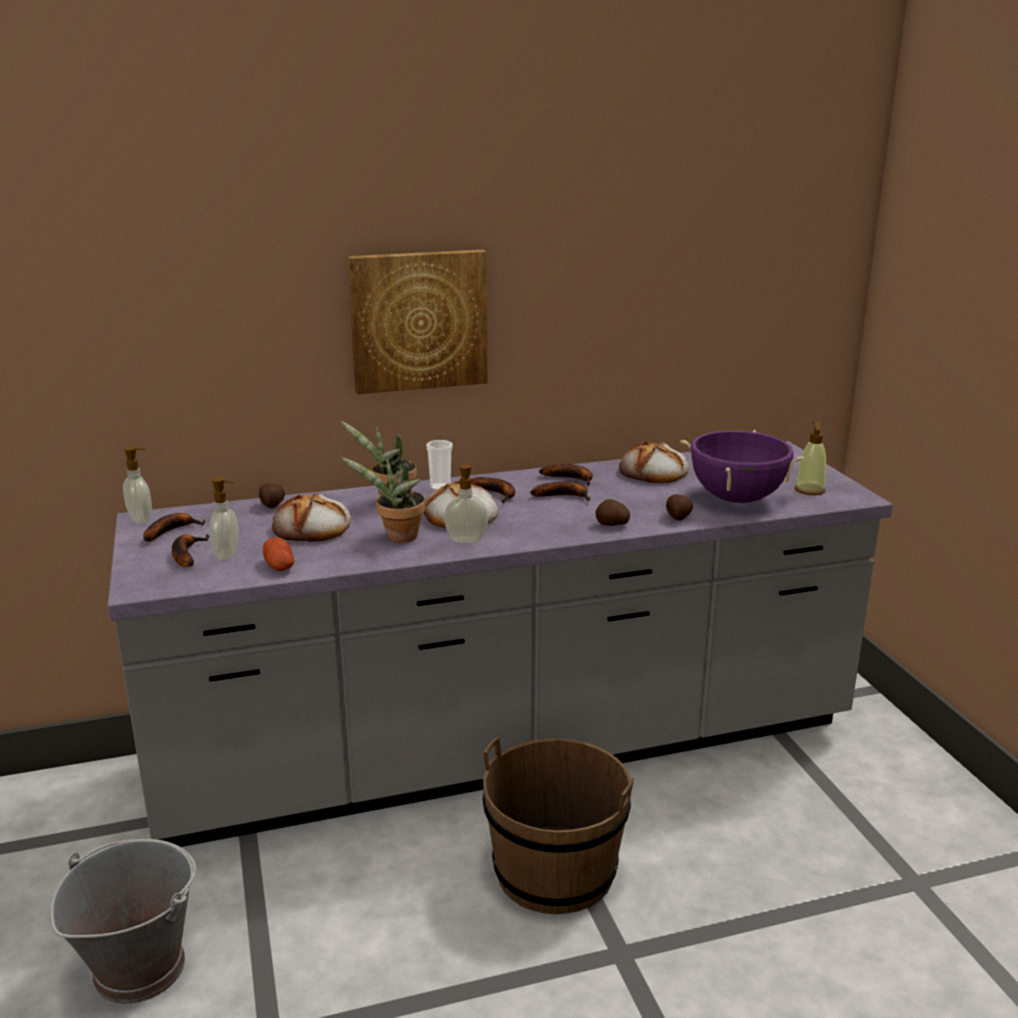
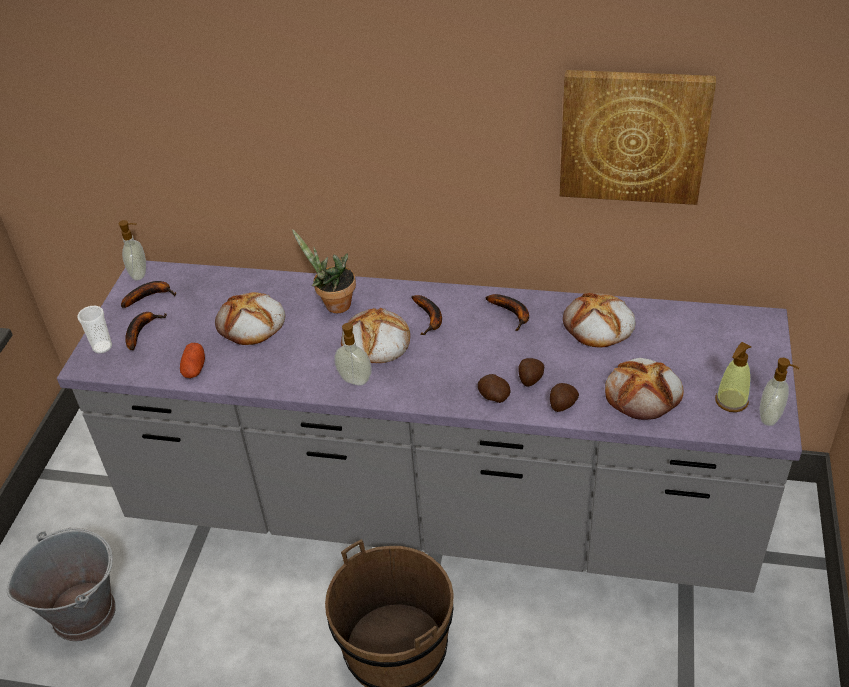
camera: 30 degrees right, 20 degrees up
soap dispenser [209,477,239,561] -> soap dispenser moved to [760,358,799,426]
potato [259,483,285,508] -> potato moved to [518,358,544,387]
potted plant [341,457,426,543] -> none
picture [347,250,488,394] -> picture moved to [560,70,716,205]
cup [426,440,453,491] -> cup moved to [77,306,112,353]
banana [530,481,590,501] -> none
purple cooking pot [680,430,806,503] -> bread [605,358,683,420]

